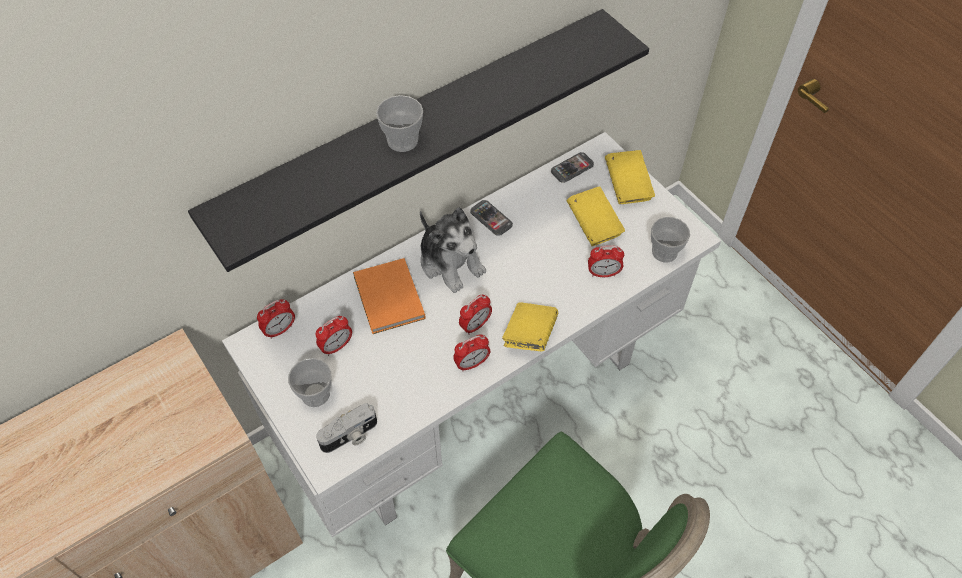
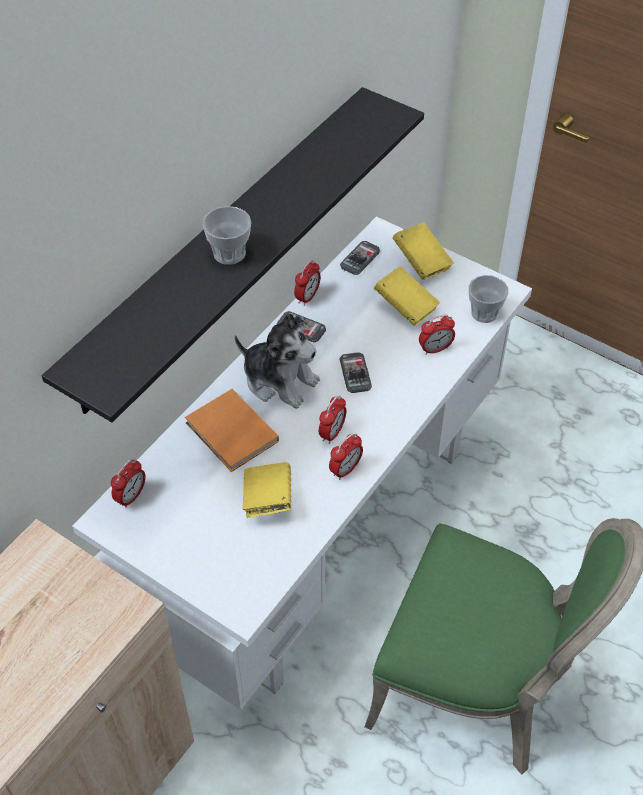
camera: 20 degrees left, 5 degrees down
cup [288,358,332,407] -> none
alarm clock [316,316,352,356] -> alarm clock moved to [294,260,321,306]
camera [316,403,377,453] -> none
yellow book [502,302,558,351] -> yellow book moved to [243,462,291,518]
none -> phone [340,352,372,393]

